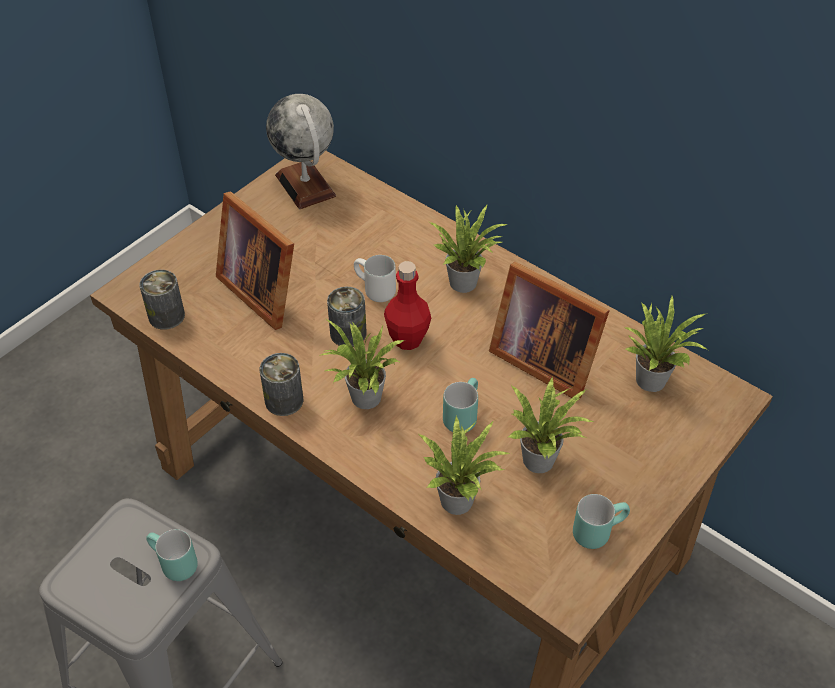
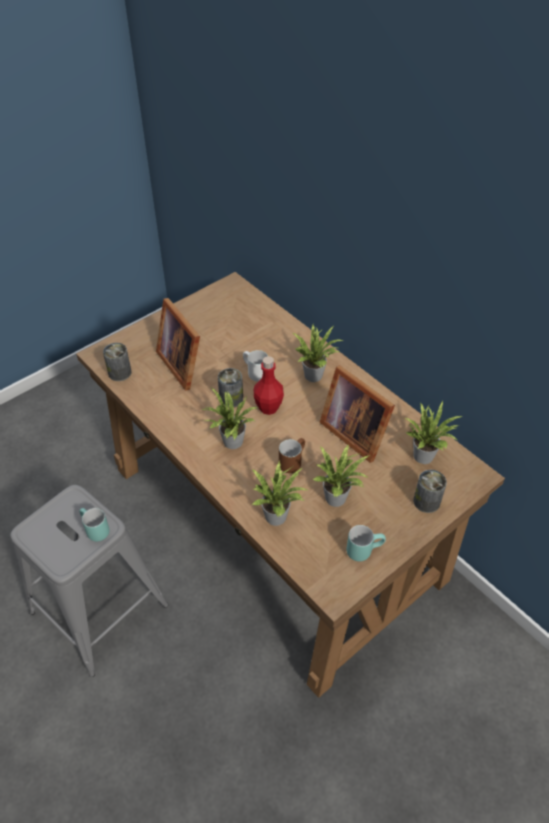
camera: 10 degrees right, 0 degrees up
can [260,353,303,416] -> can moved to [413,470,447,513]
globe [266,94,336,209] -> none
turquoise mug [443,378,478,432] -> brown mug [279,438,305,473]

